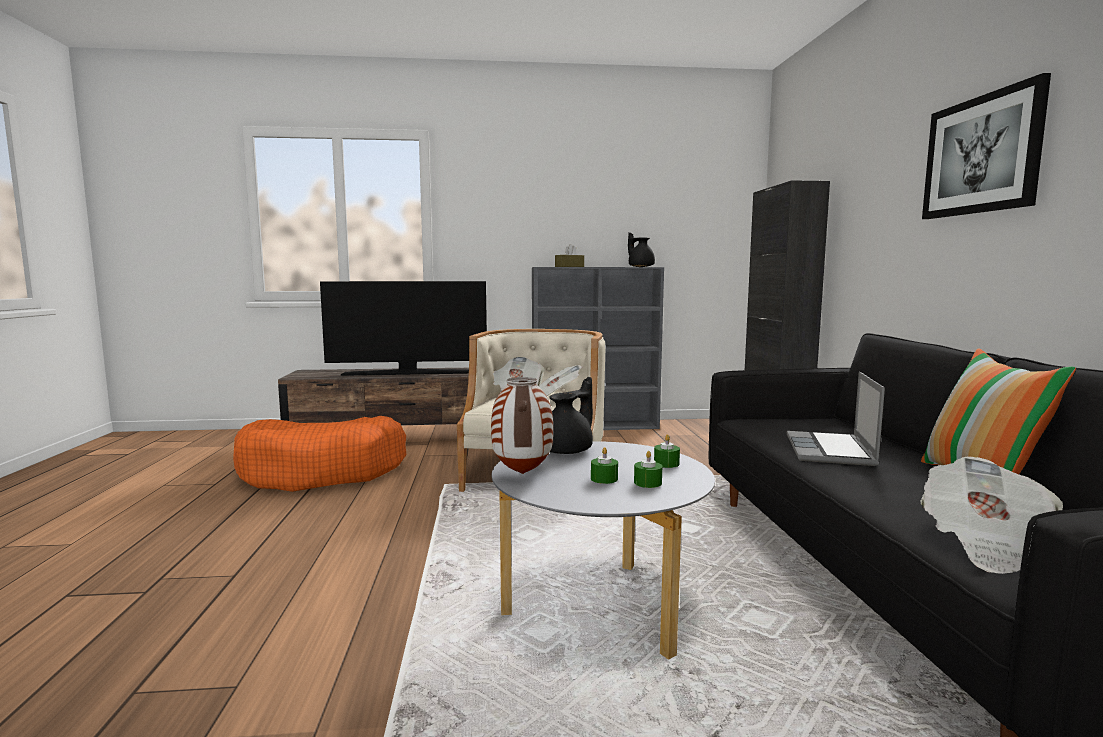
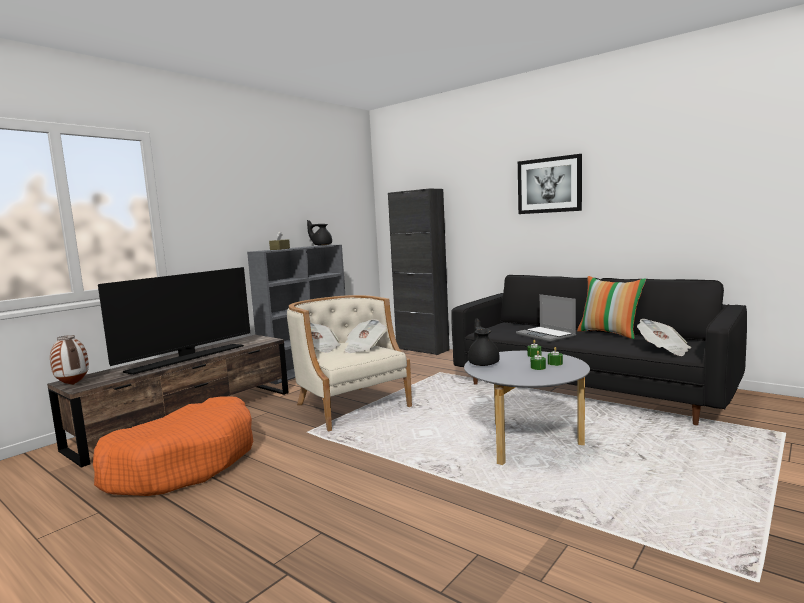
camera: 45 degrees left, 0 degrees up
vase [491,377,553,474] -> vase moved to [50,335,89,385]

